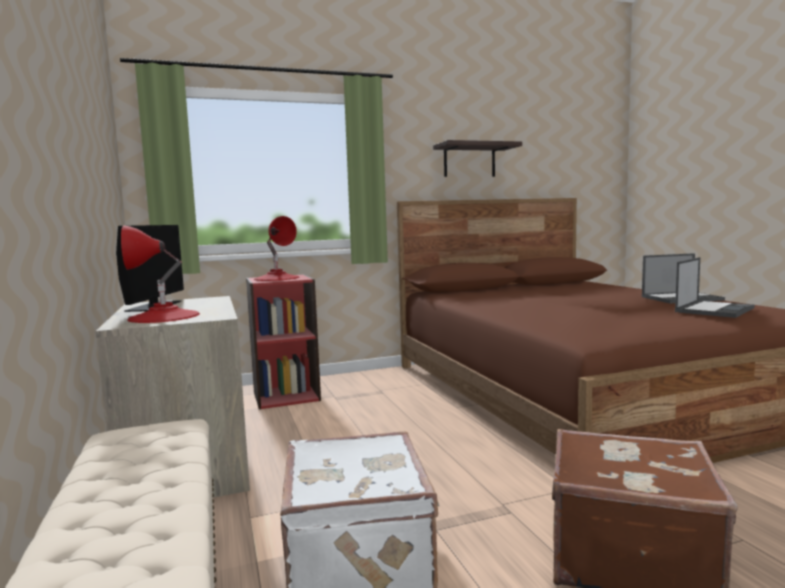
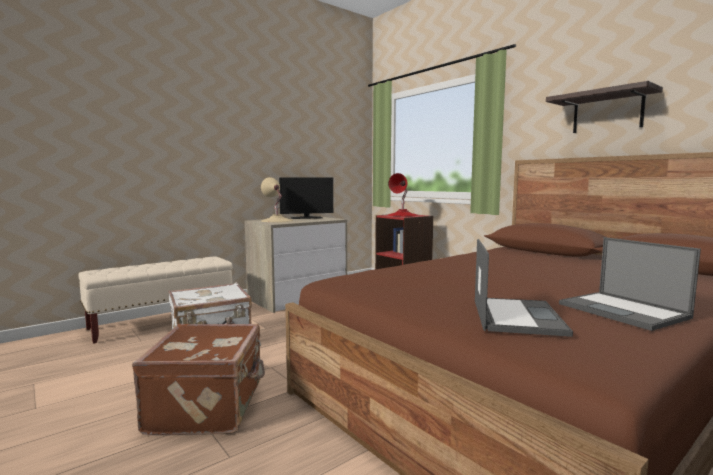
camera: 70 degrees right, 0 degrees up
red table lamp [121,226,200,323] -> beige table lamp [261,177,293,222]
laptop [675,257,755,318] -> laptop turned 105 degrees counterclockwise [475,239,573,337]

